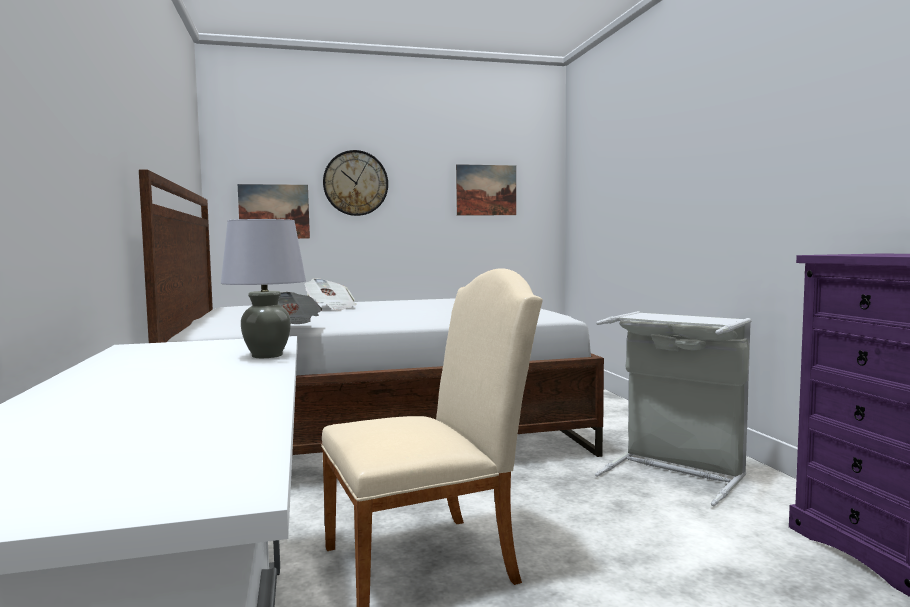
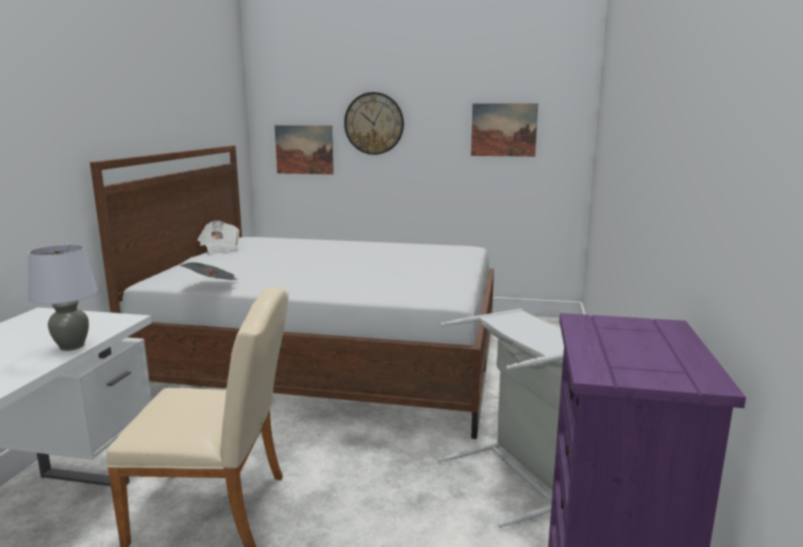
camera: 25 degrees right, 10 degrees up
newspaper [304,278,357,310] -> newspaper moved to [197,221,240,254]

